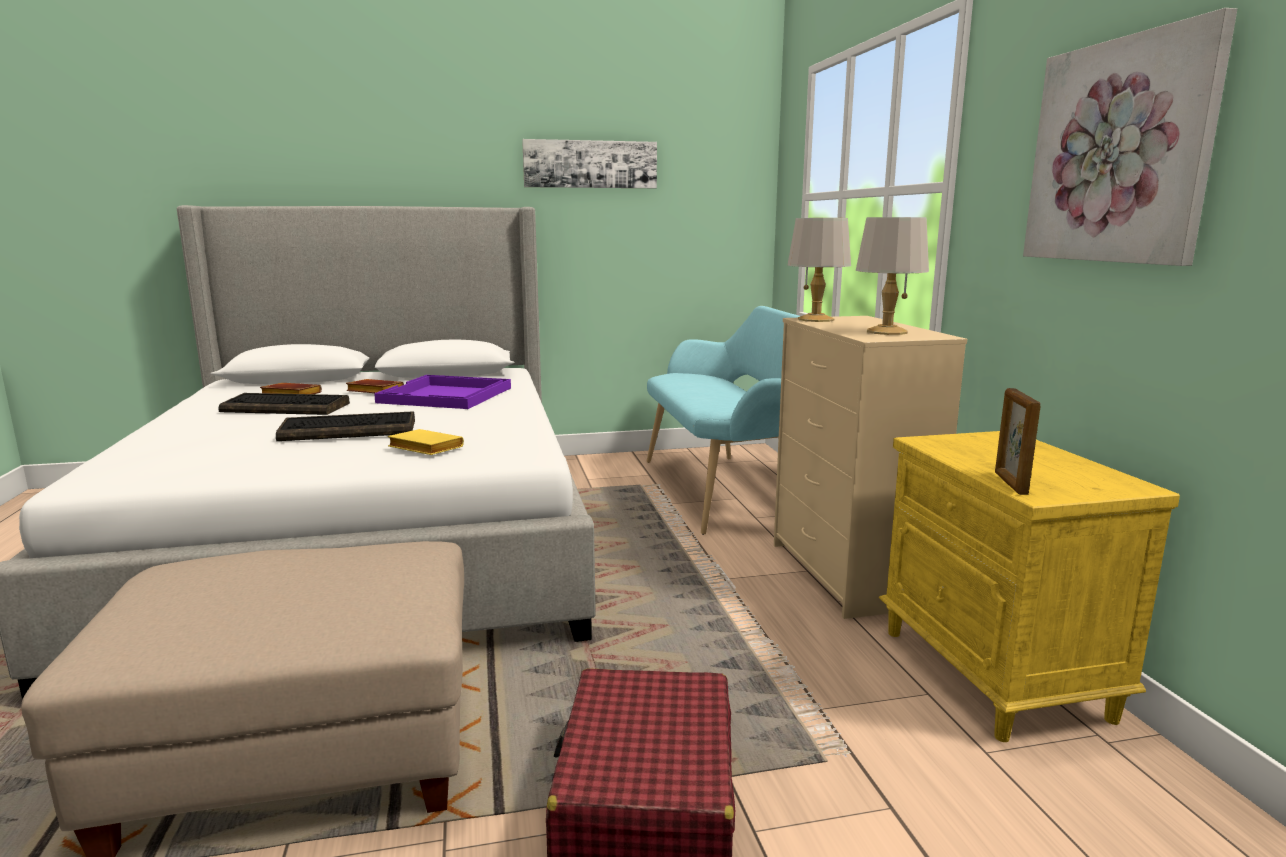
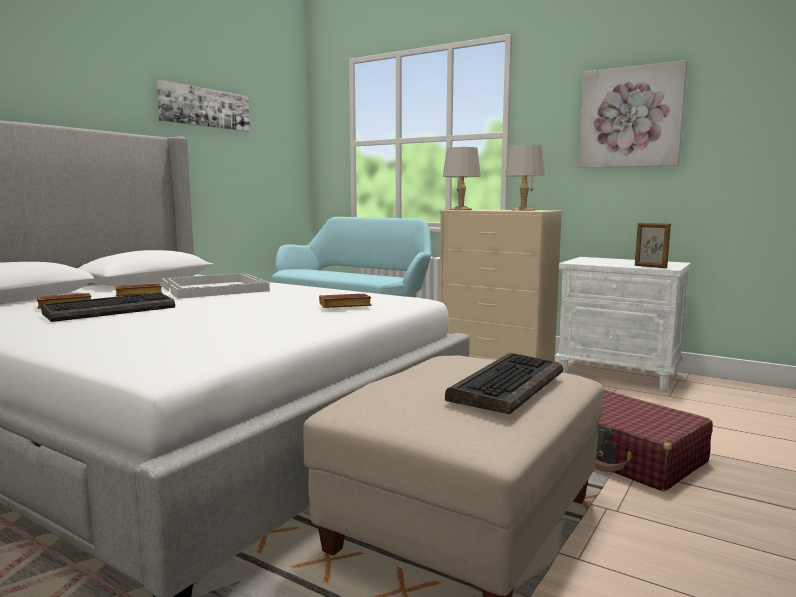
camera: 45 degrees left, 5 degrees down
keyboard [276,411,415,441] -> keyboard moved to [445,353,563,414]
purple tray [374,375,511,409] -> white tray [162,273,270,299]
yellow book [388,429,464,455] -> brown book [319,294,372,308]
yellow nightstand [879,431,1180,742] -> white nightstand [554,257,691,392]

